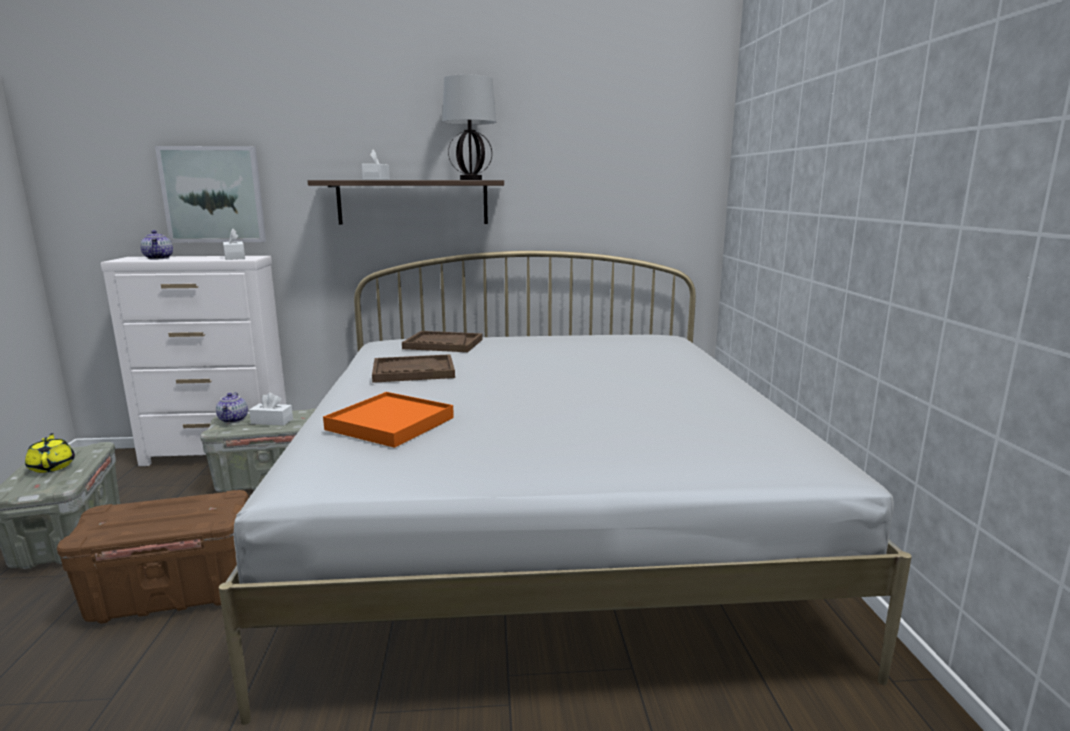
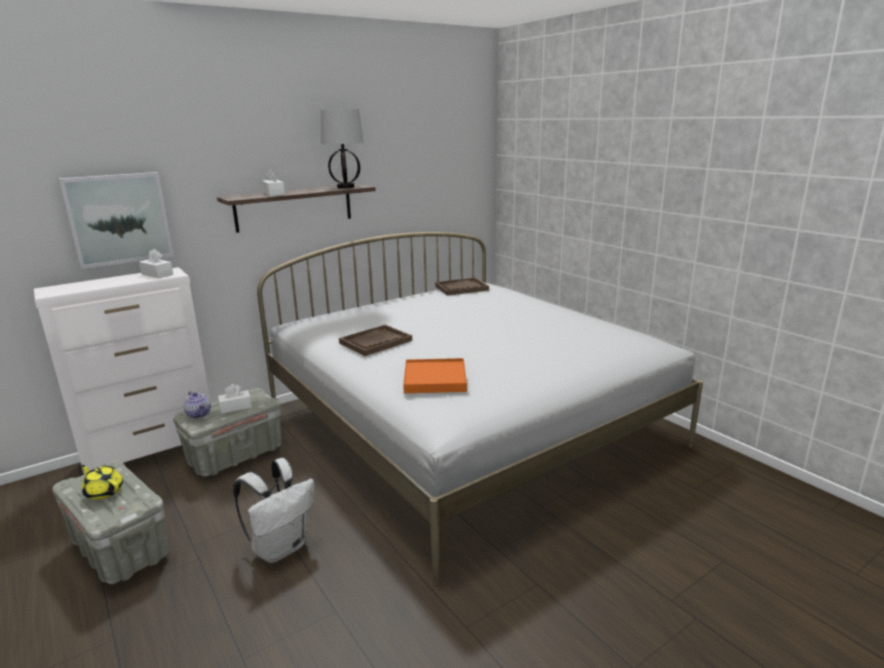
camera: 30 degrees left, 5 degrees up
brown storage box [57,490,249,624] -> white backpack [233,458,314,563]
teapot [140,230,173,260] -> none
brown tray [402,331,483,352] -> brown tray moved to [435,278,489,296]

